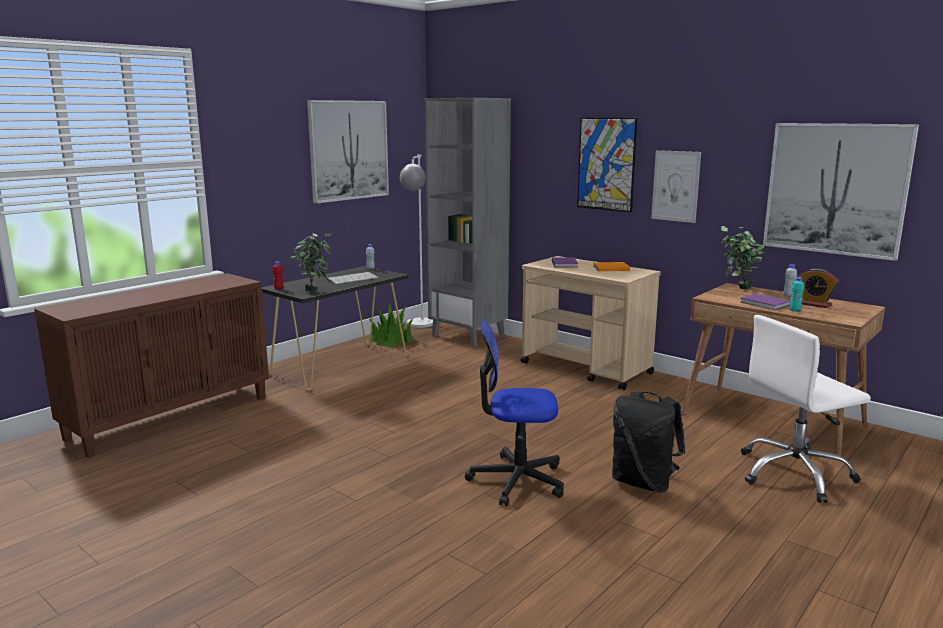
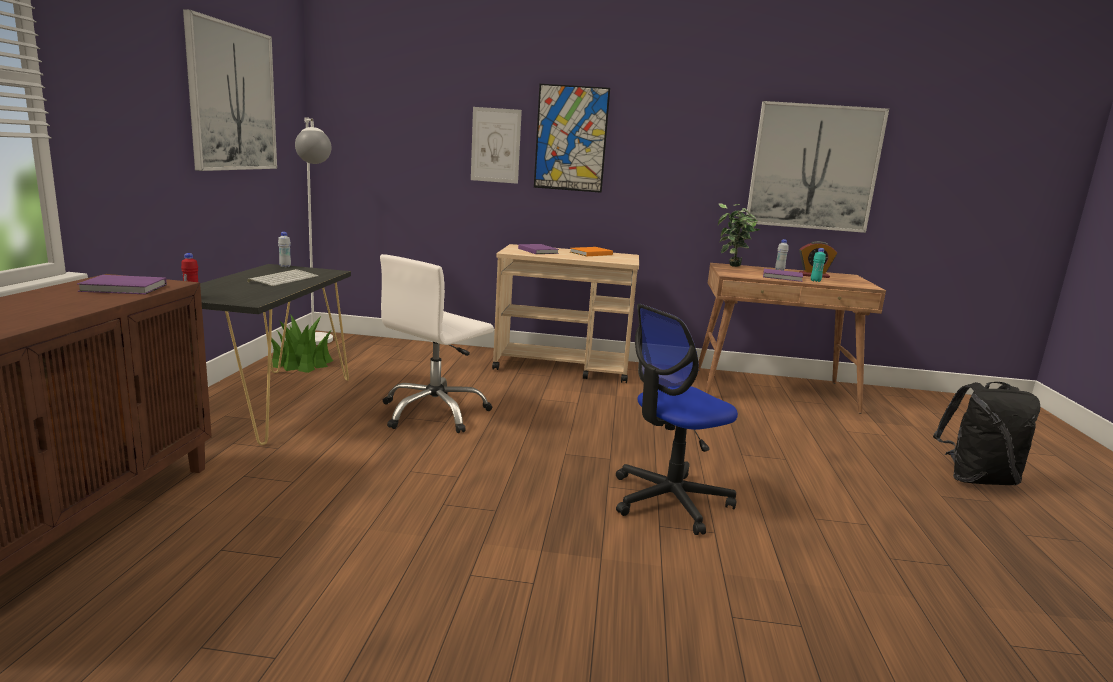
camera: 35 degrees left, 0 degrees up
potted plant [290,233,332,292] -> none
grey bookcase [425,98,511,348] -> none
black backpack [612,391,685,493] -> black backpack moved to [933,382,1040,485]
picture [651,150,701,223] -> picture moved to [471,107,522,184]
white office chair [741,315,871,503] -> white office chair moved to [380,254,494,433]
none -> purple book [77,275,167,294]

